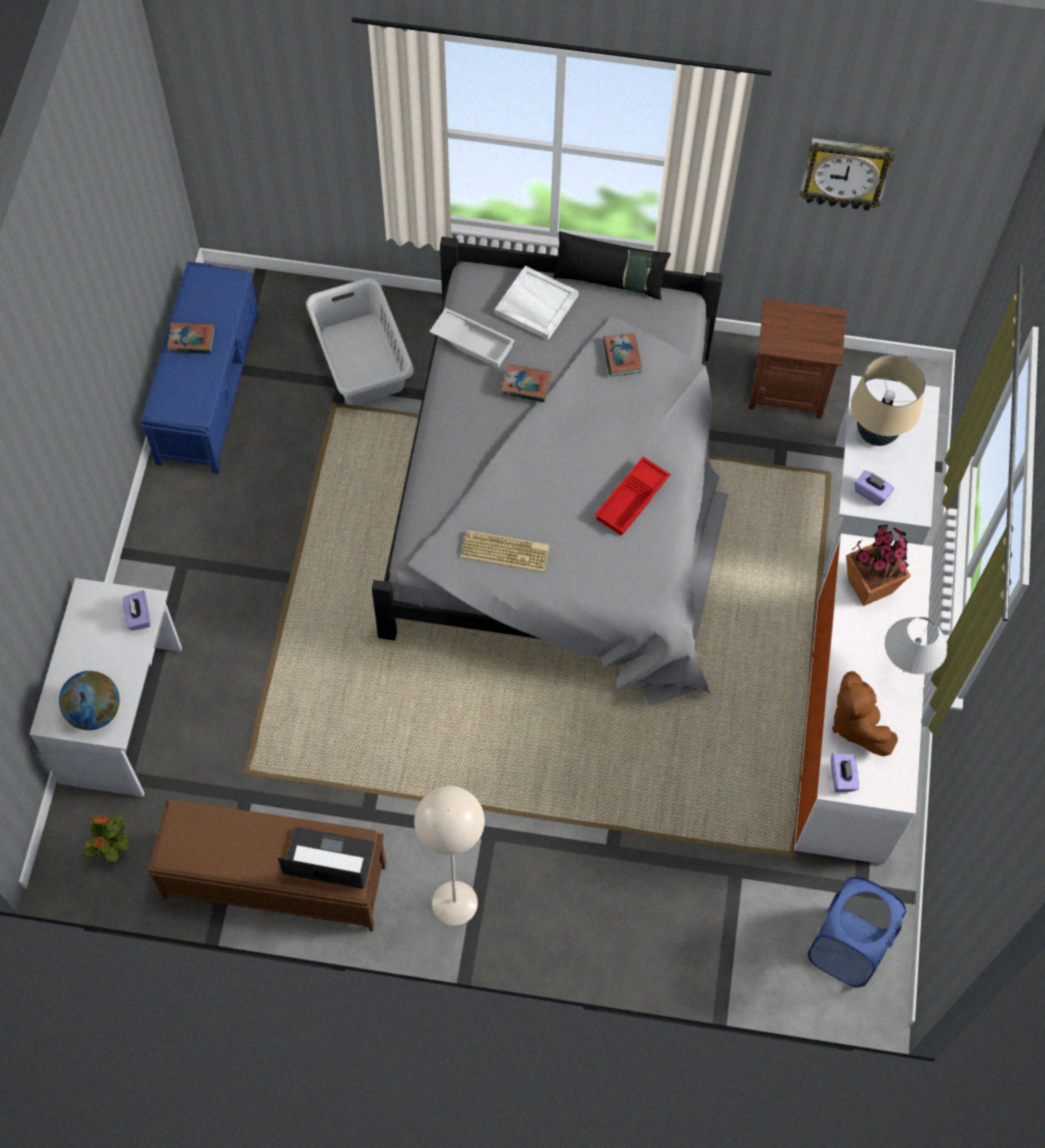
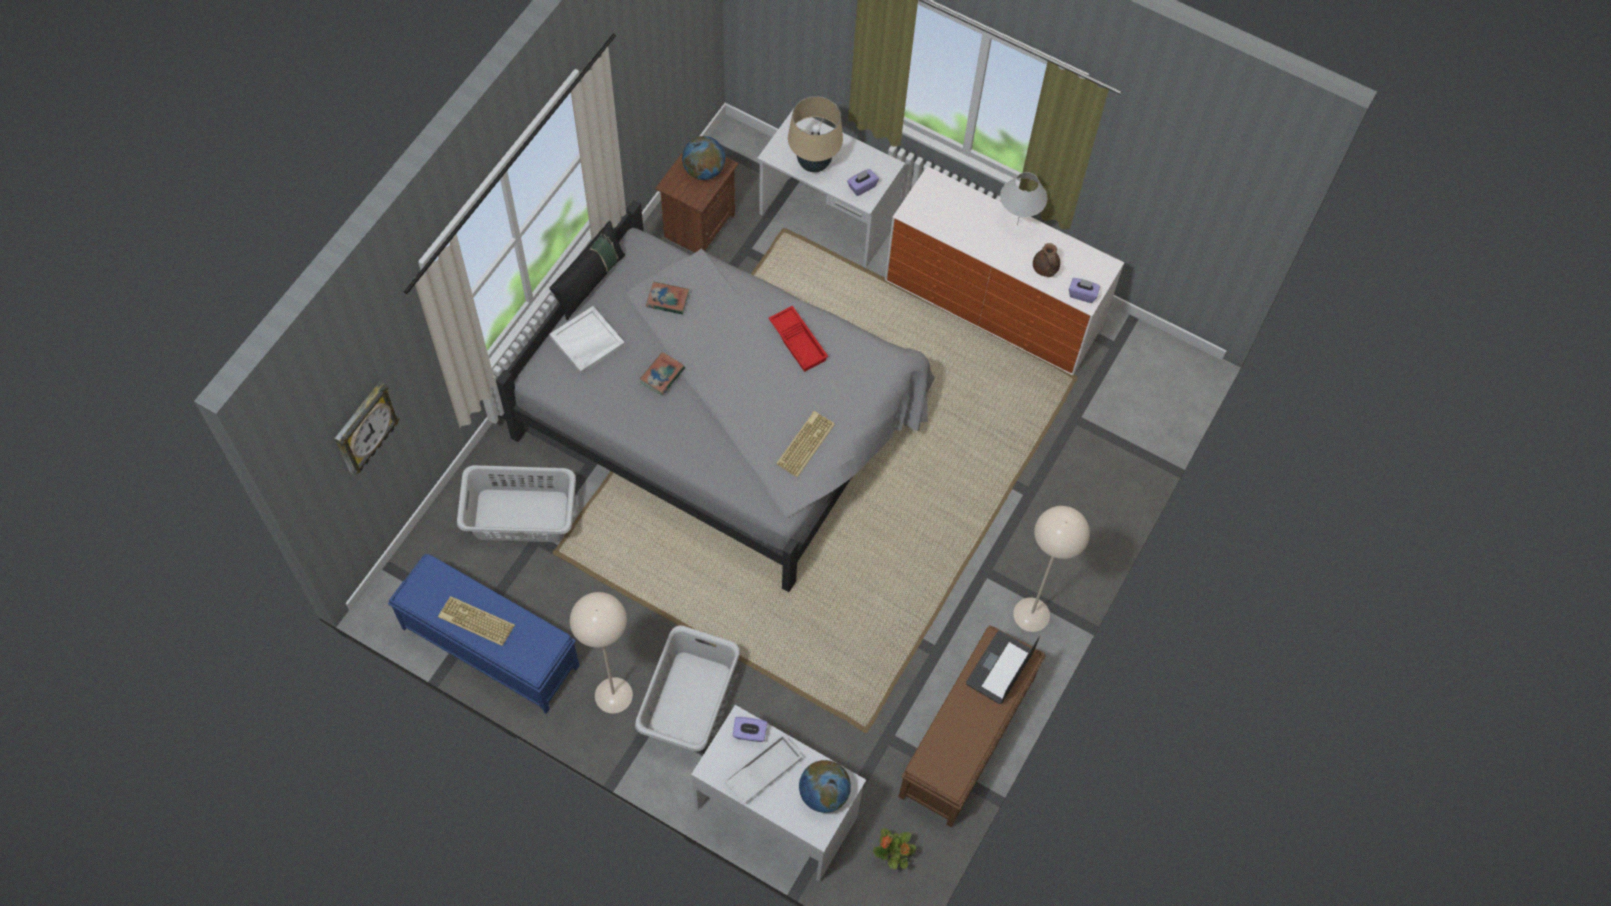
camera: 70 degrees left, 0 degrees up
book [167,322,214,354] -> keyboard [438,596,515,646]
white tray [429,308,515,368] -> white tray moved to [723,733,803,804]
wall clock [799,137,895,211] -> wall clock moved to [334,381,400,475]
blue laundry basket [807,877,906,987] -> none
brown plush toy [832,671,898,756] -> brown teapot [1033,243,1060,277]
potted plant [846,525,911,606] -> none
none -> beige floor lamp [570,592,633,713]
none -> grey laundry basket [635,625,740,751]
none -> globe [682,136,726,180]

